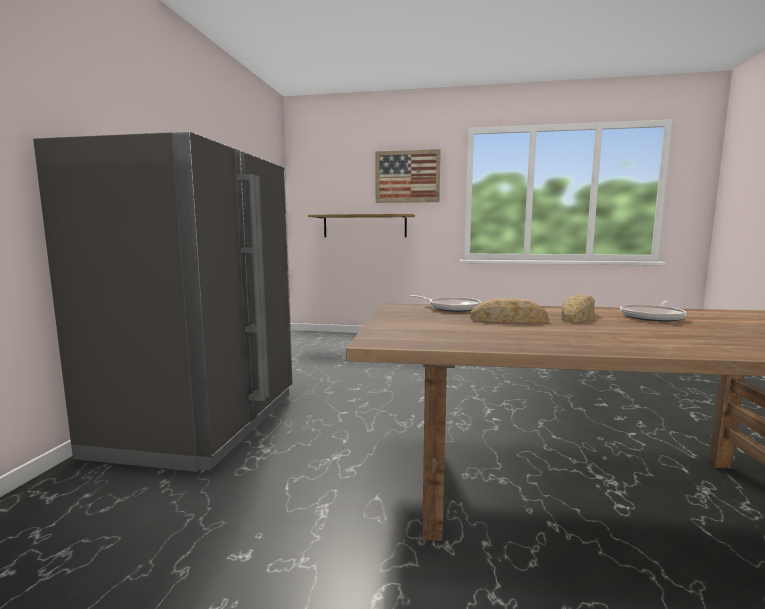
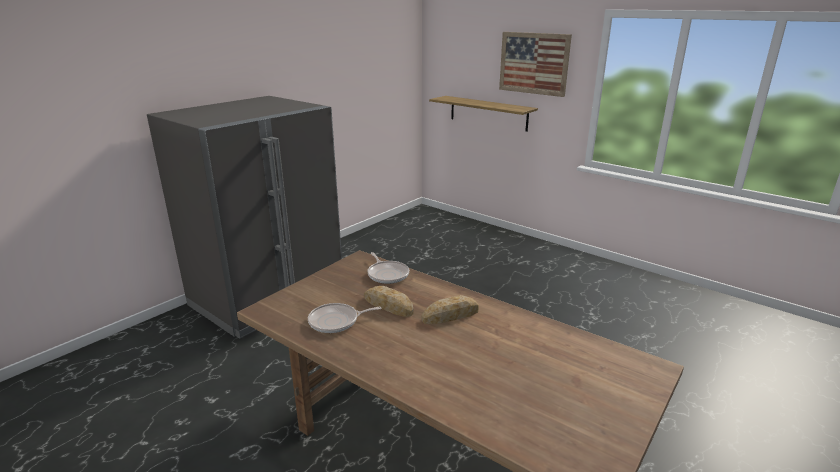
camera: 30 degrees right, 15 degrees up
frying pan [620,301,687,322] -> frying pan moved to [308,303,381,333]

